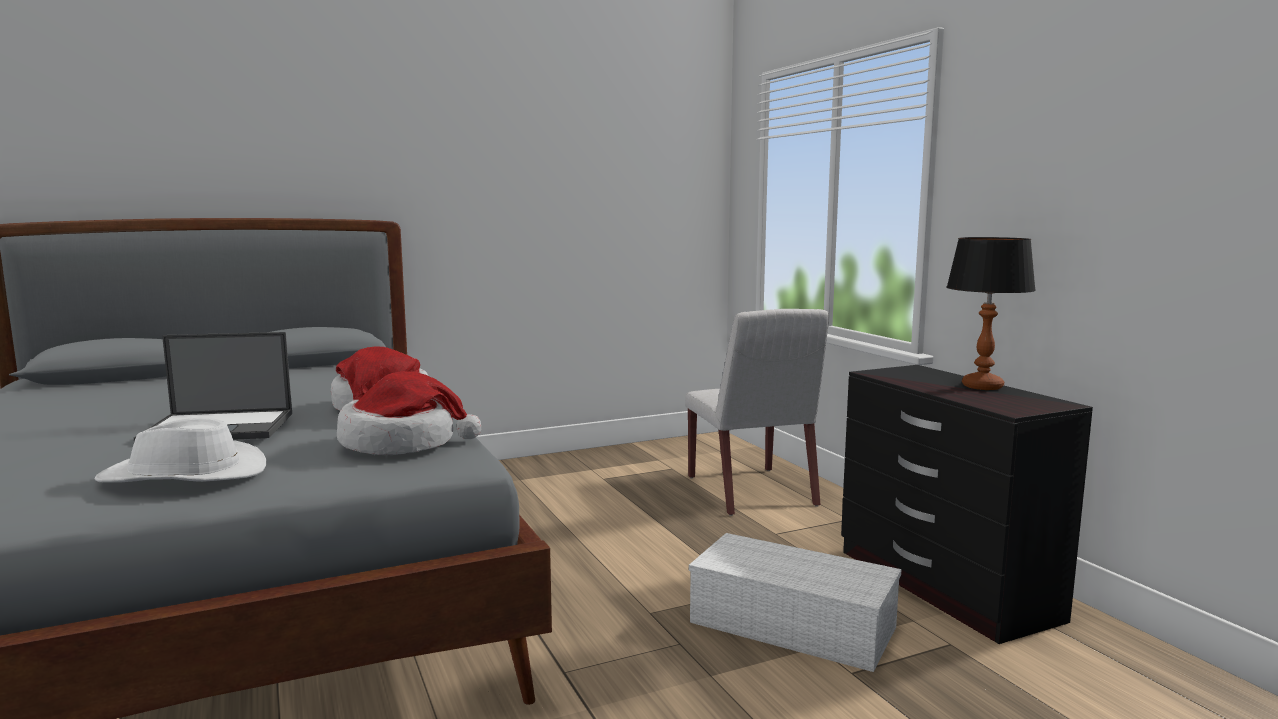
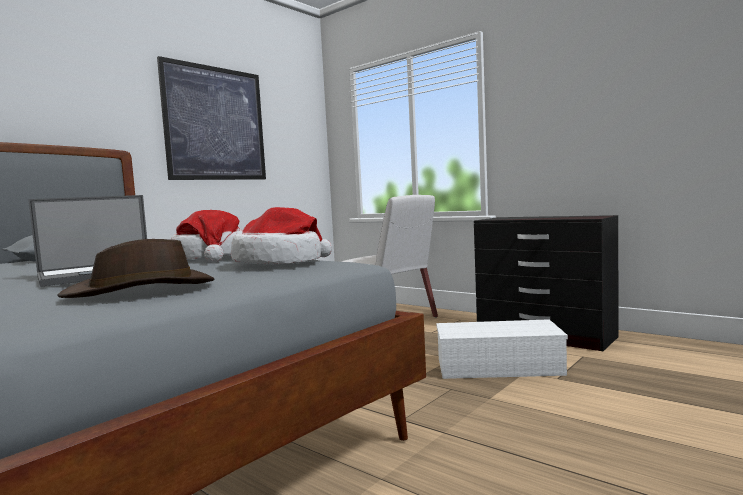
camera: 25 degrees left, 5 degrees down
white hat [95,418,266,483] -> brown hat [57,239,214,298]
table lamp [946,237,1036,390] -> none
none -> picture [157,56,266,180]

